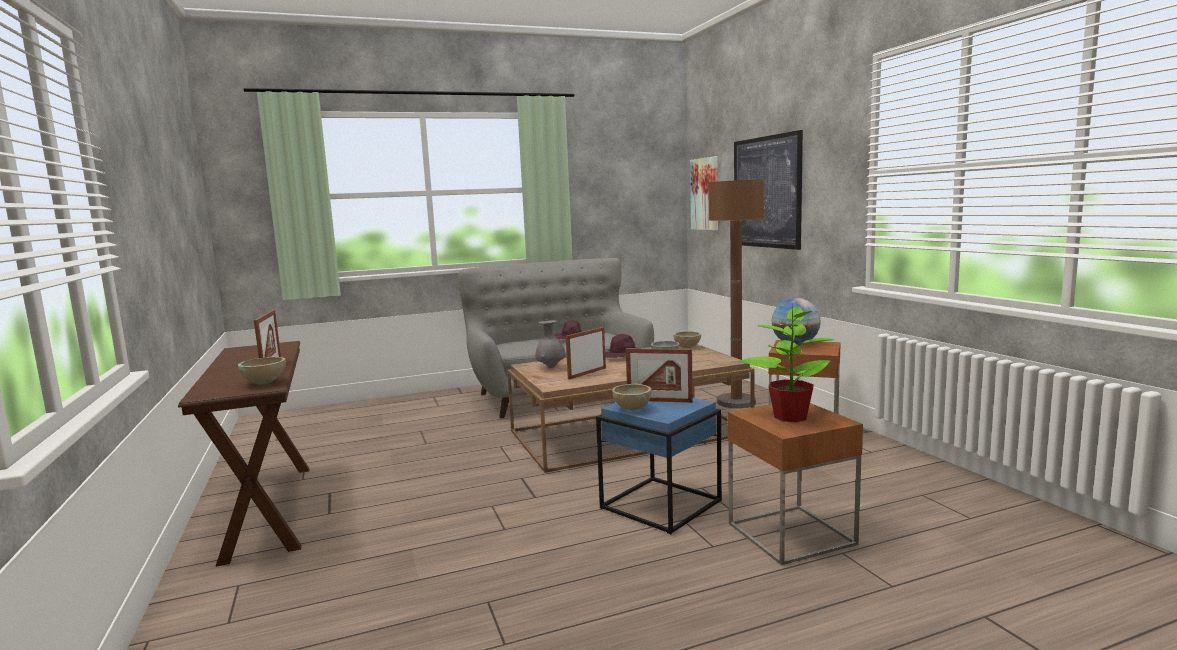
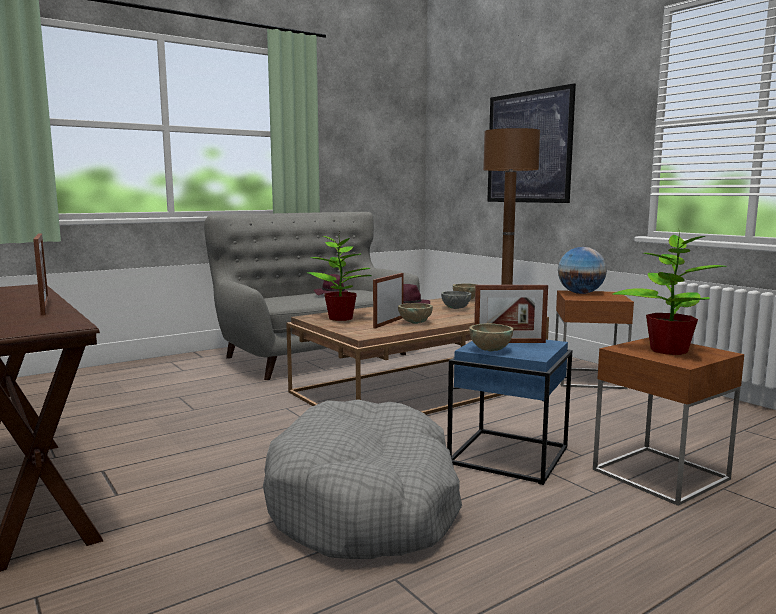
camera: 15 degrees left, 0 degrees up
beige bowl [238,357,286,384] -> beige bowl moved to [398,303,433,324]
grey vase [535,320,566,368] -> potted plant [307,232,372,321]
picture [690,156,718,230] -> none
none -> grey dog bed [263,399,462,559]

